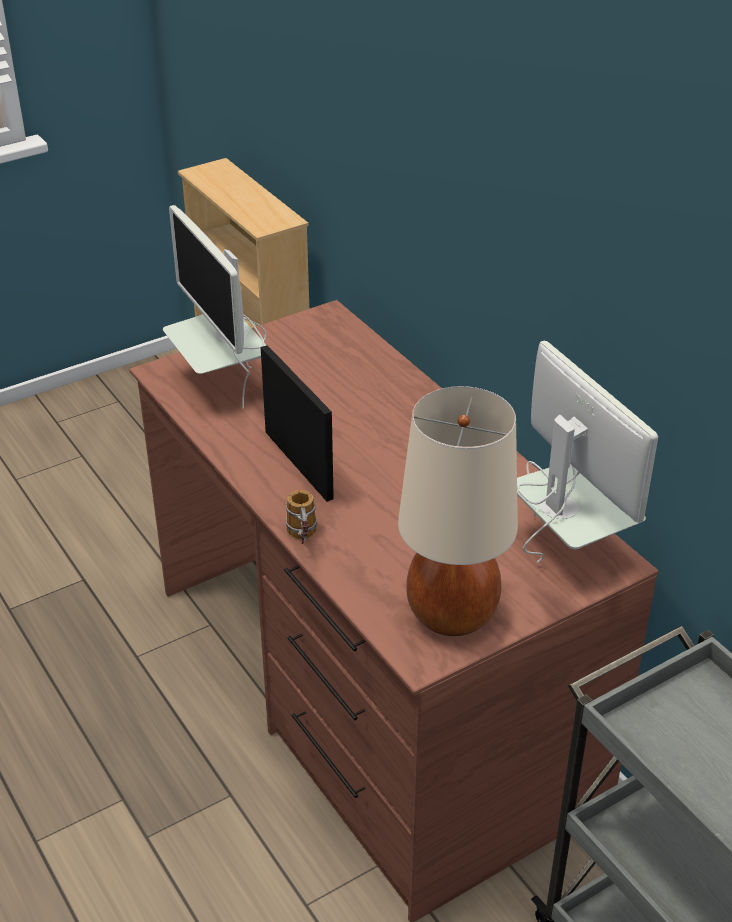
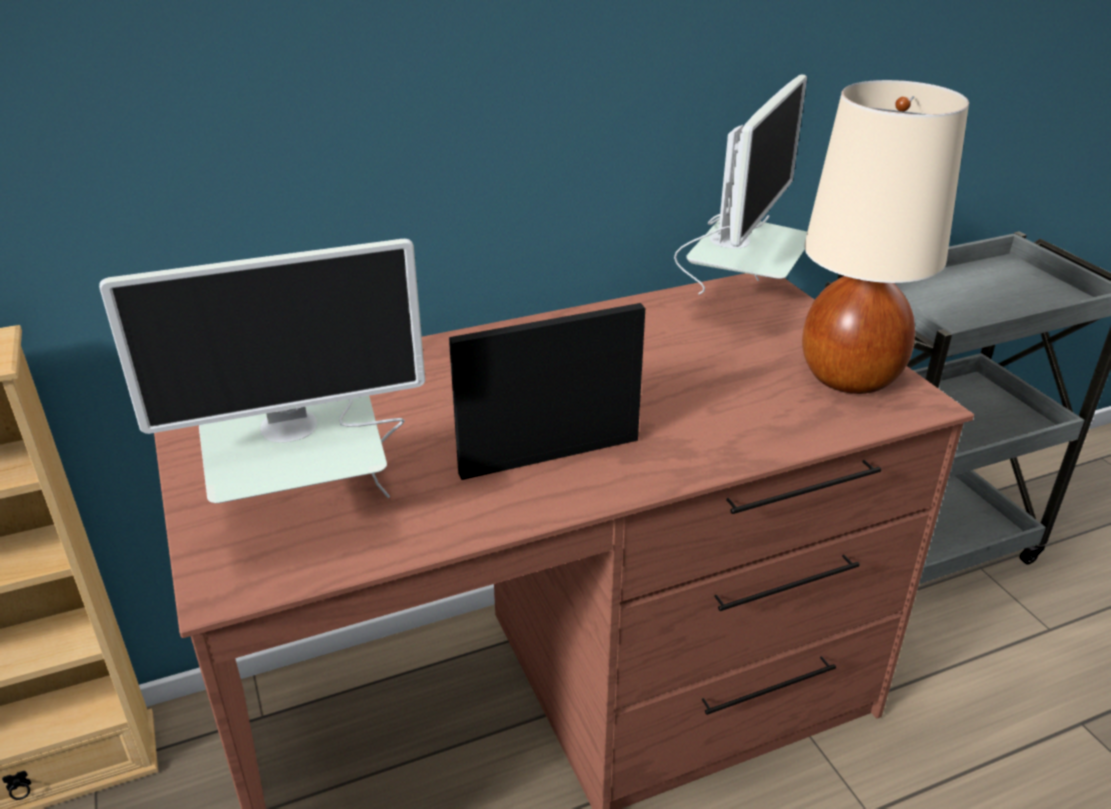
camera: 80 degrees left, 5 degrees down
mug [286,490,317,544] -> none
monitor [517,341,658,563] -> monitor turned 135 degrees clockwise [674,74,807,295]

